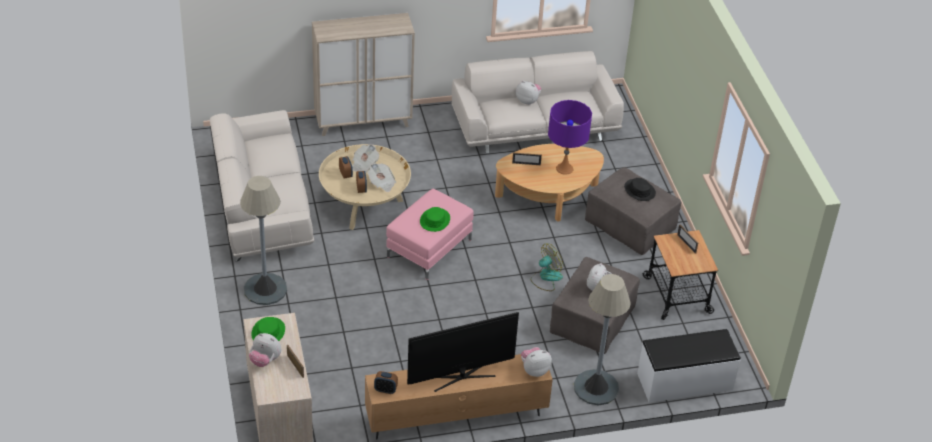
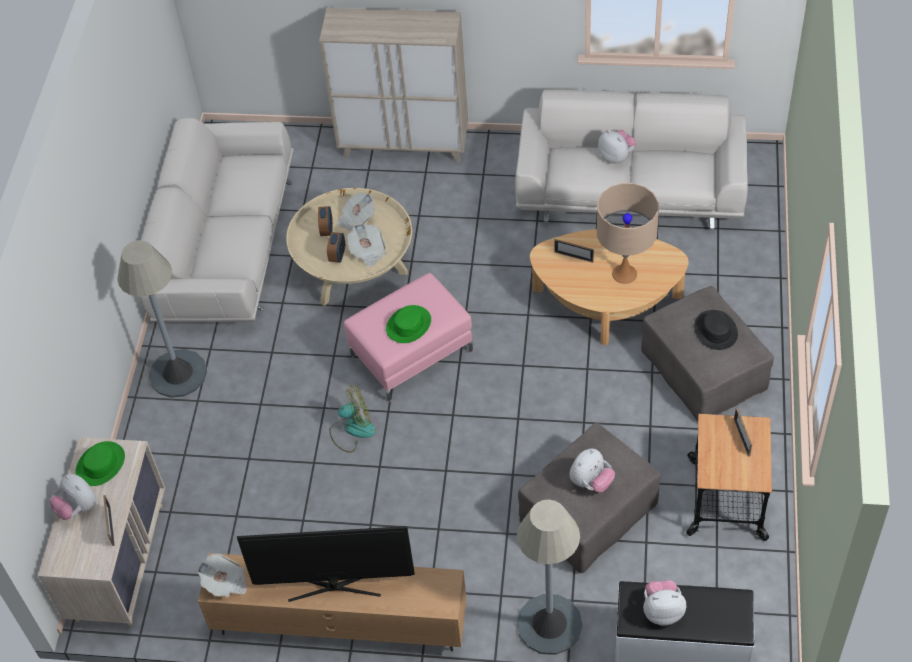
camera: 25 degrees right, 10 degrees up
alarm clock [374,371,398,394] -> newspaper [197,553,247,597]
plush toy [521,347,552,377] -> plush toy moved to [643,580,686,626]
fan [531,244,563,291] -> fan moved to [329,386,376,453]
purple table lamp [548,100,592,175] -> beige table lamp [597,183,659,284]

